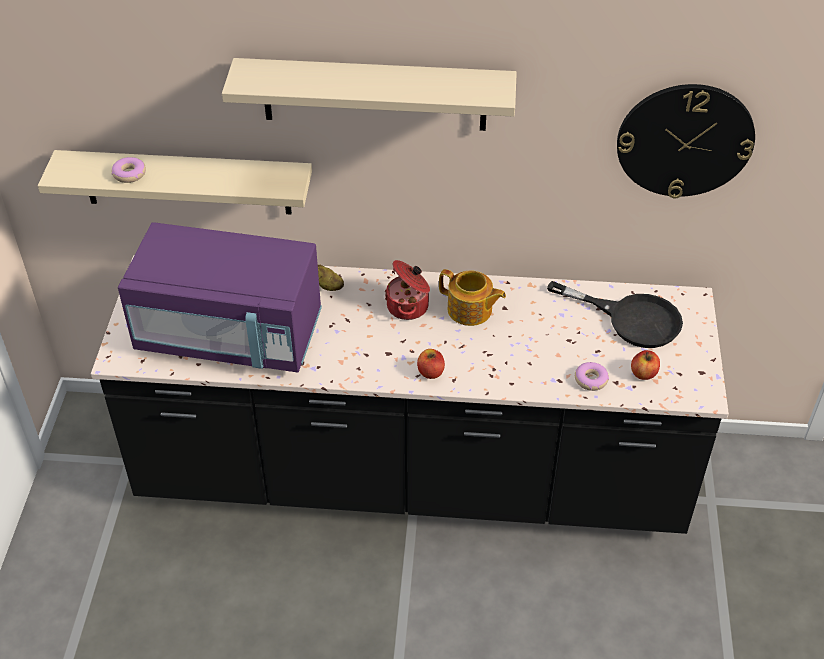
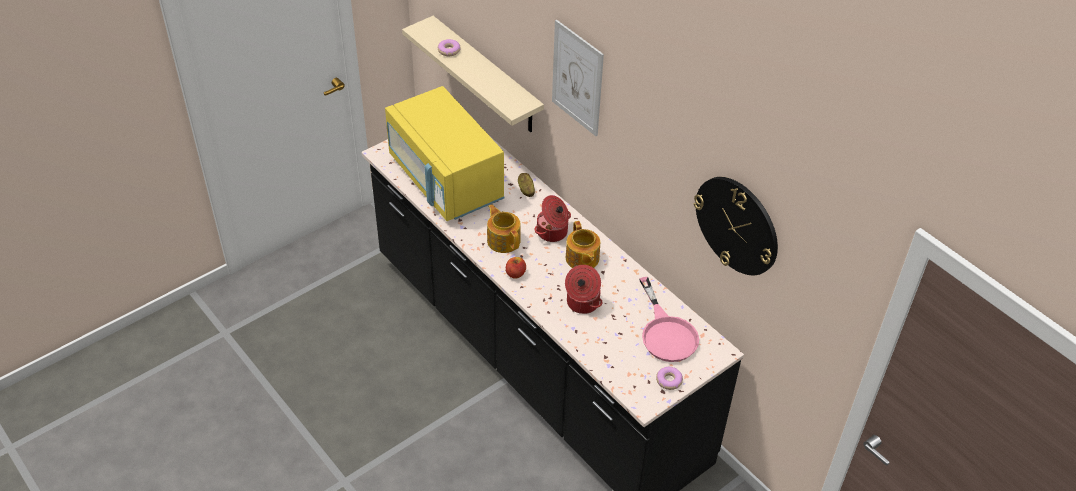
camera: 45 degrees right, 0 degrees up
purple microwave [118,222,322,372] -> yellow microwave [385,86,504,221]
beige shelf [222,58,517,131] -> picture [552,20,604,136]
black frying pan [547,281,683,348] -> pink frying pan [639,277,699,362]
donut [575,362,609,391] -> donut moved to [656,367,683,390]
apple [631,350,660,380] -> none
none -> teapot [487,204,521,253]
none -> cooking pot [565,265,602,314]

